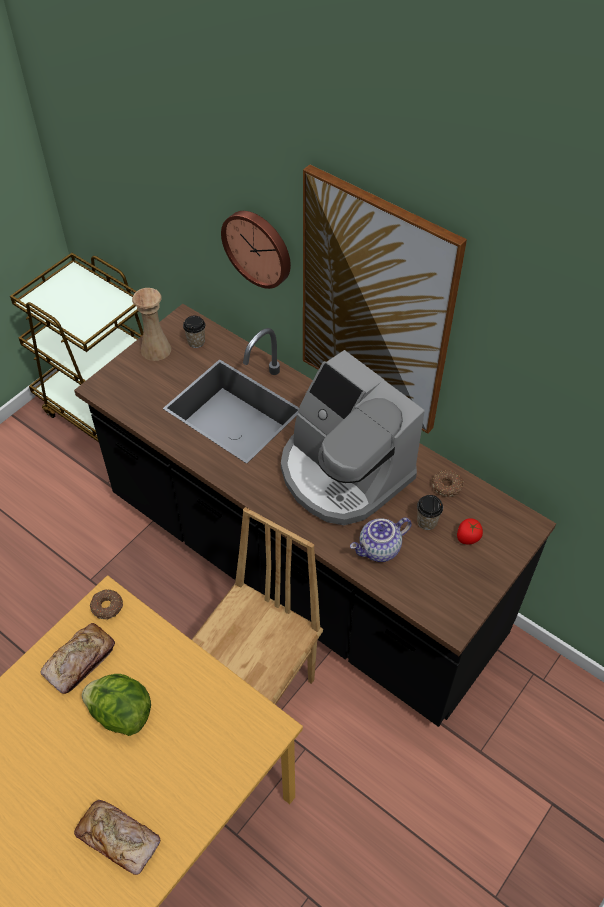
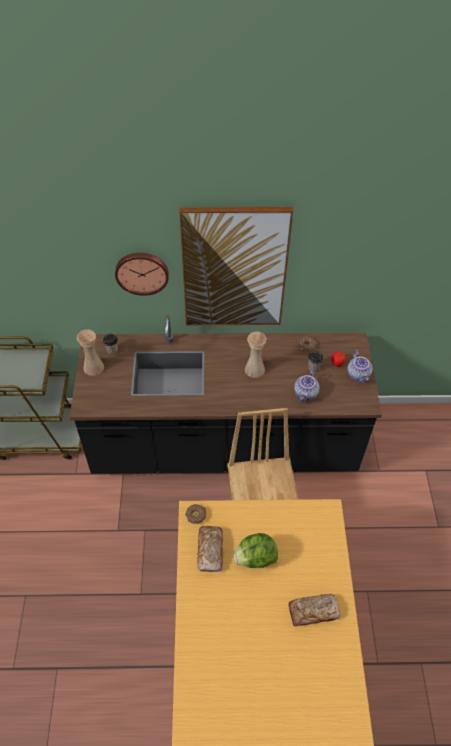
camera: 40 degrees left, 0 degrees up
coffee machine [281,350,425,525] -> beige vase [245,332,267,378]
none -> teapot [347,350,372,384]

